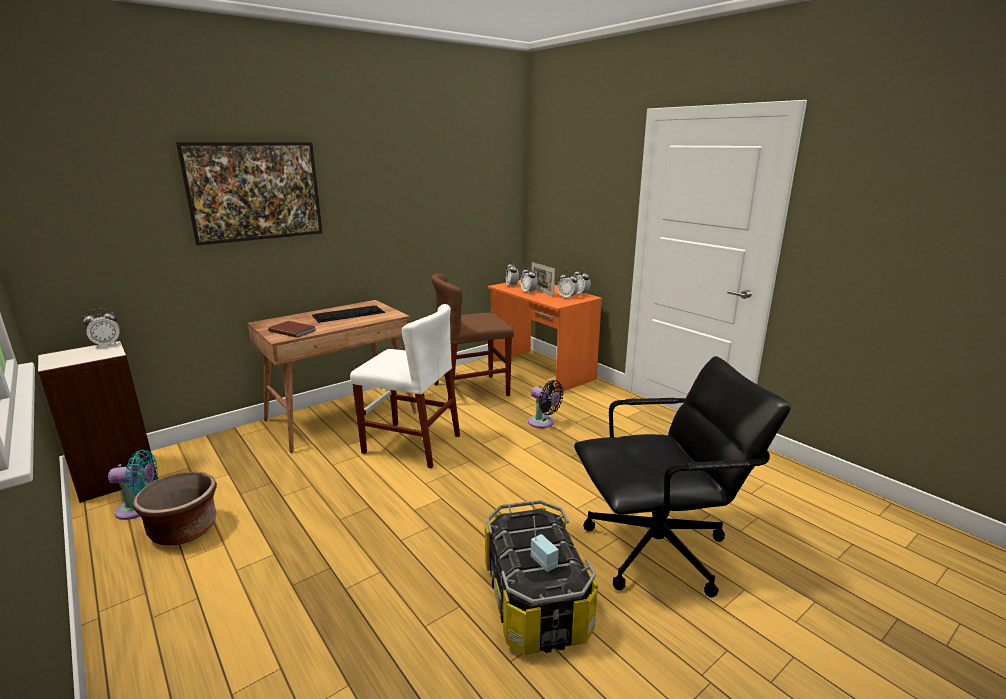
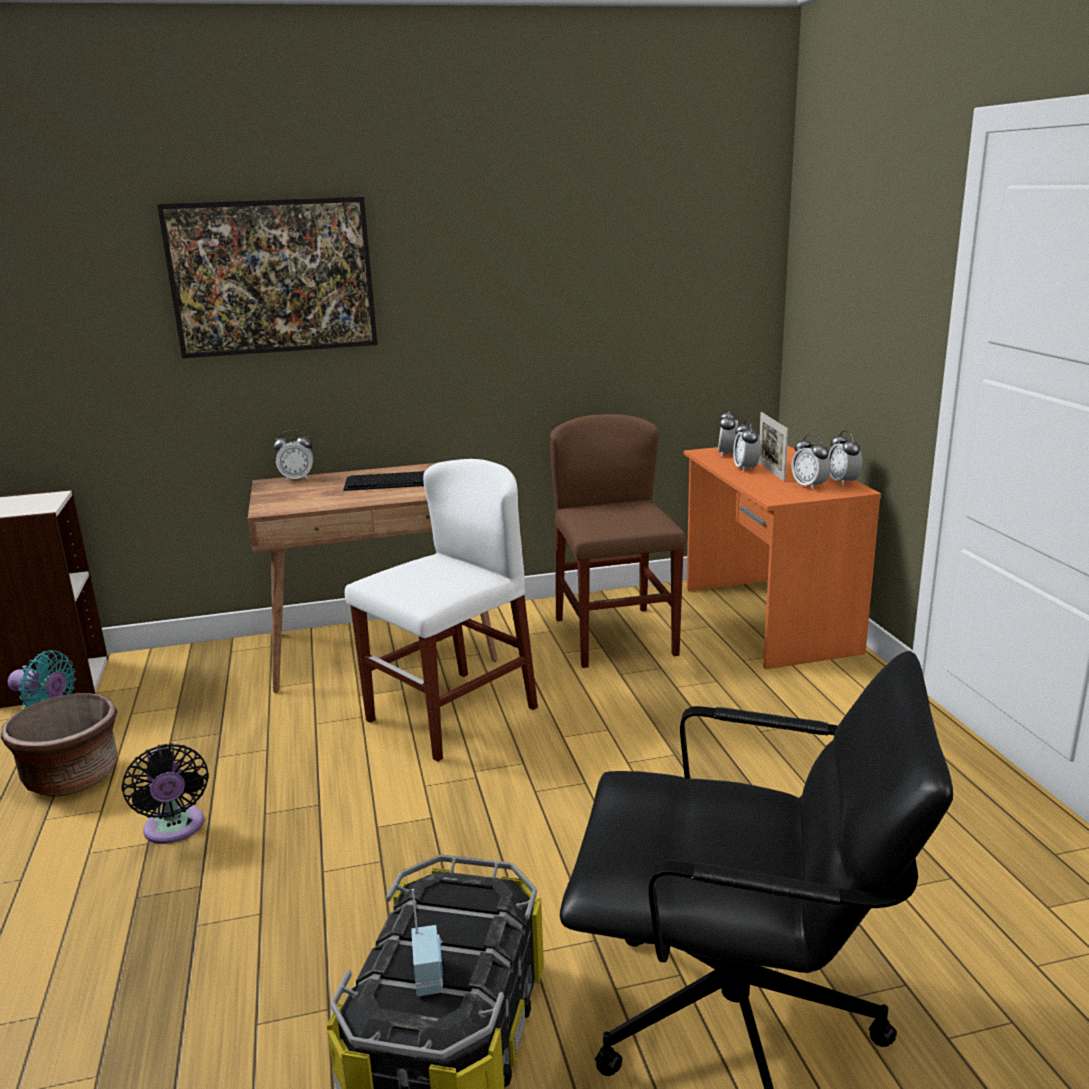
camera: 25 degrees right, 0 degrees up
alarm clock [83,308,120,348] -> alarm clock moved to [273,430,314,482]
brown book [268,321,316,338] -> none
white chair [350,304,460,468] -> white chair turned 90 degrees counterclockwise [345,459,538,762]
brown chair [431,274,514,400] -> brown chair turned 75 degrees clockwise [550,414,686,668]
black fan [528,380,564,428] -> black fan moved to [121,743,209,844]

